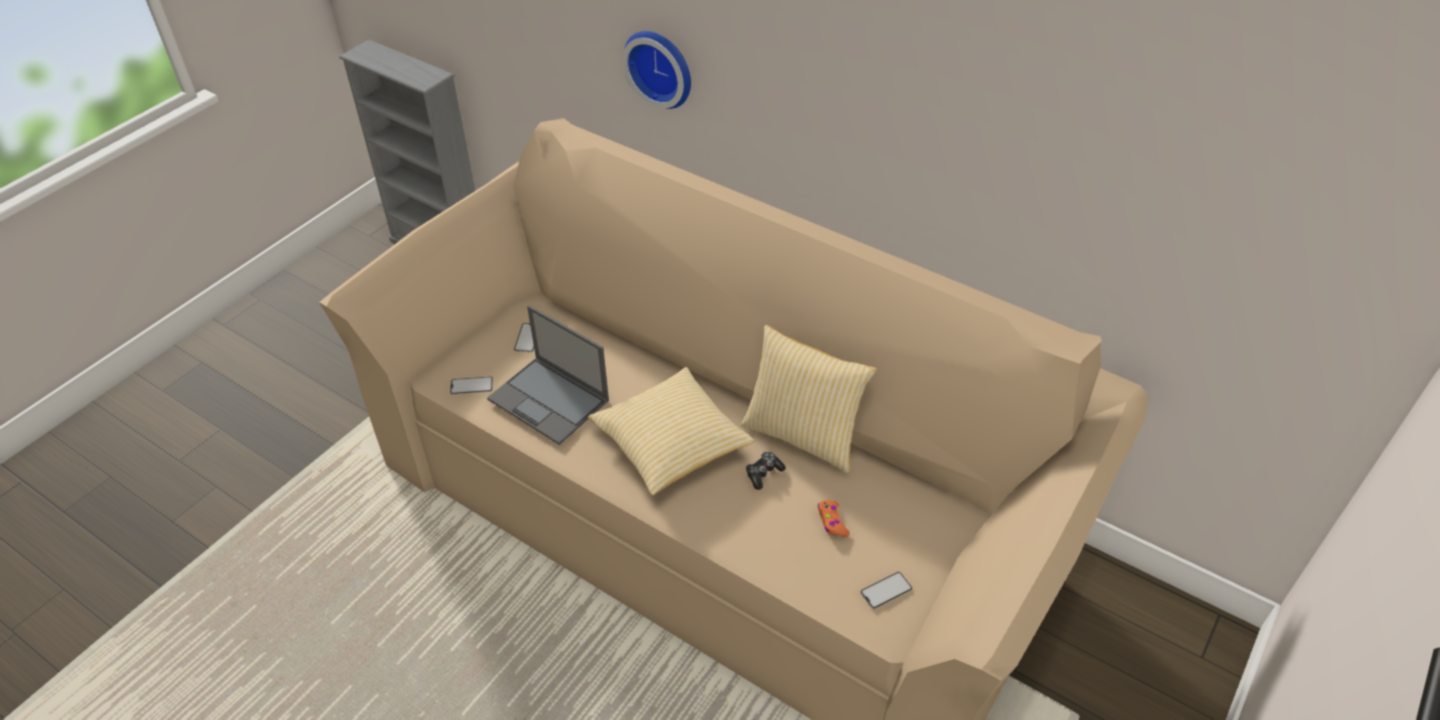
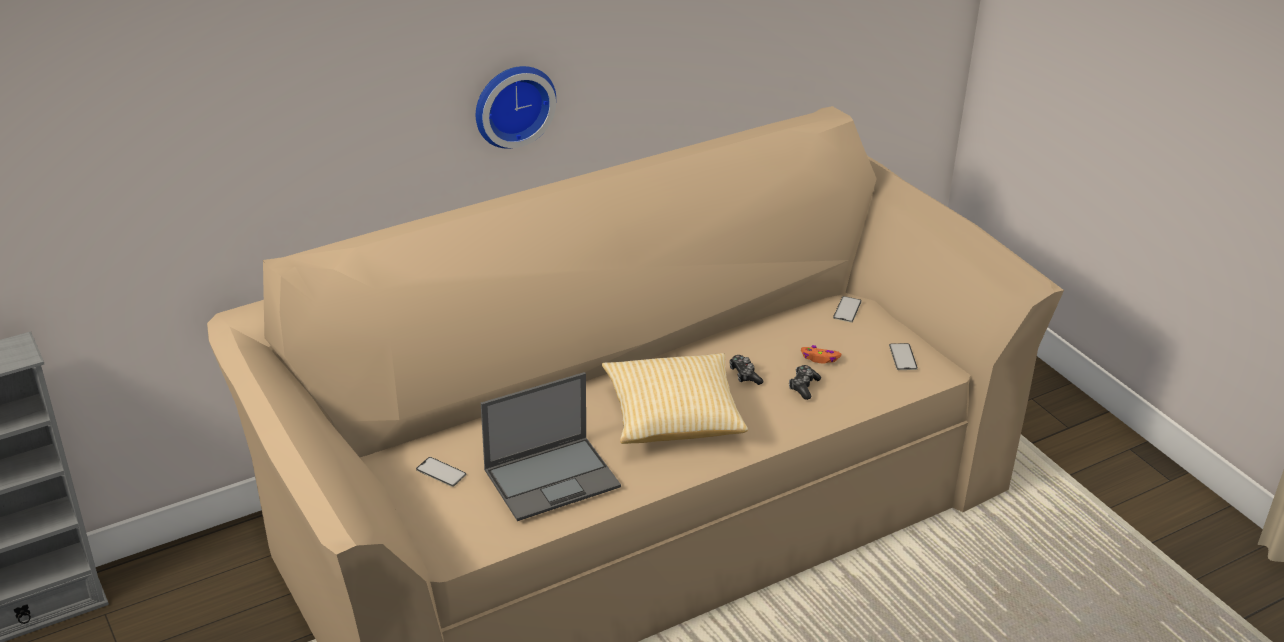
camera: 65 degrees left, 10 degrees down
phone [450,376,493,395] -> phone moved to [833,296,862,322]
wall clock [623,31,691,109] -> wall clock moved to [476,66,556,149]
pillow [741,325,877,473] -> none
none -> game controller [789,365,821,400]

